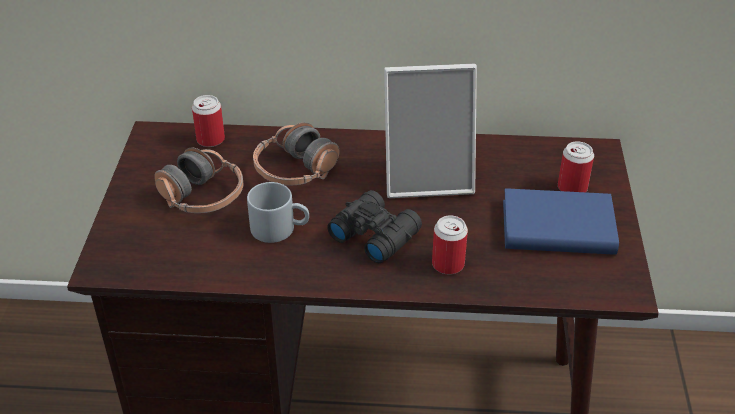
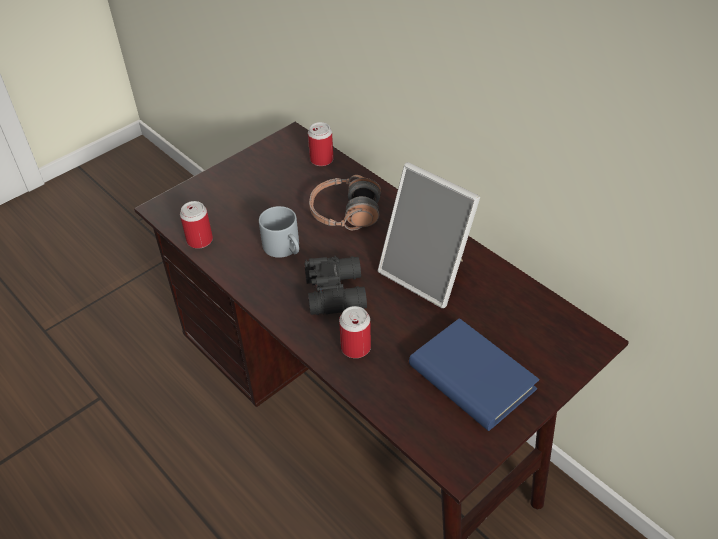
camera: 45 degrees right, 5 degrees up
headphones [154,147,243,213] -> none
can [558,141,594,192] -> can moved to [180,201,213,249]

